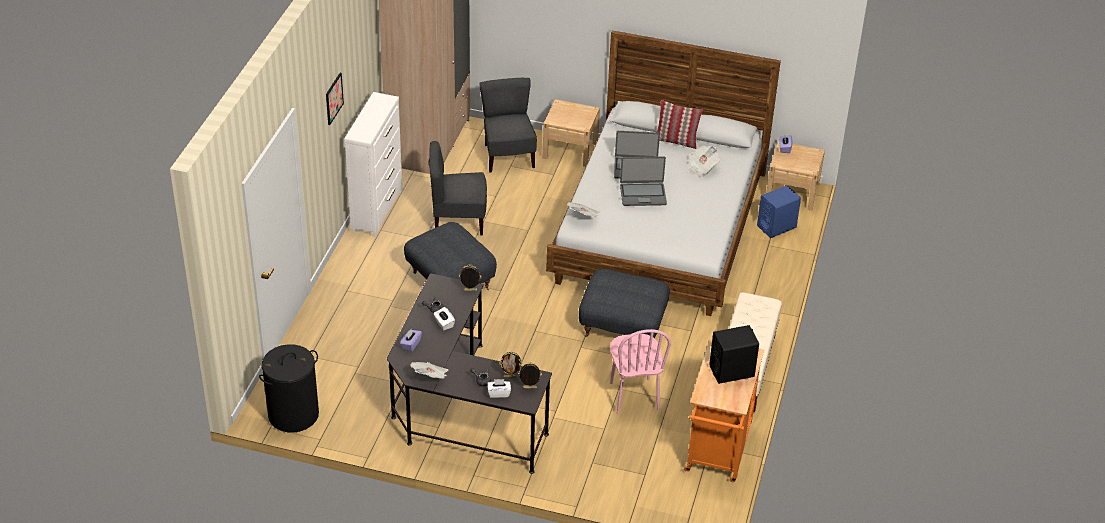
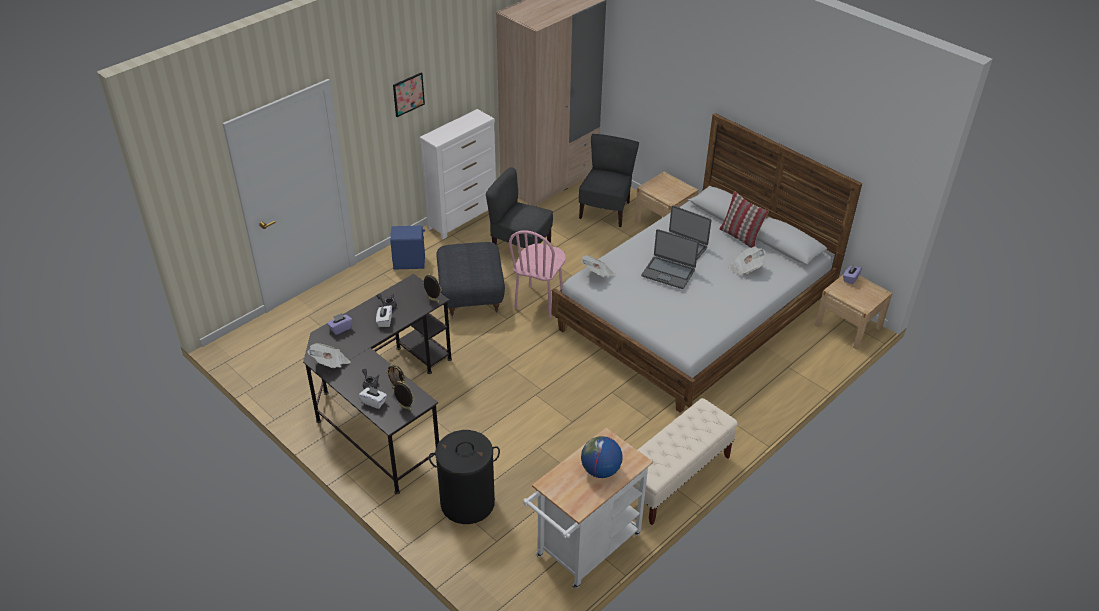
camera: 30 degrees right, 0 degrees up
black laundry basket [259,344,319,433] -> black laundry basket moved to [429,430,500,524]
grey ottoman [579,269,670,338] -> none
pink chair [610,329,671,414] -> pink chair moved to [509,230,566,318]
orange cart [684,338,764,482] -> white cart [523,428,653,589]
black speaker [709,325,759,384] -> globe [581,436,623,478]
blue speaker [757,185,801,238] -> blue speaker moved to [390,226,425,270]

